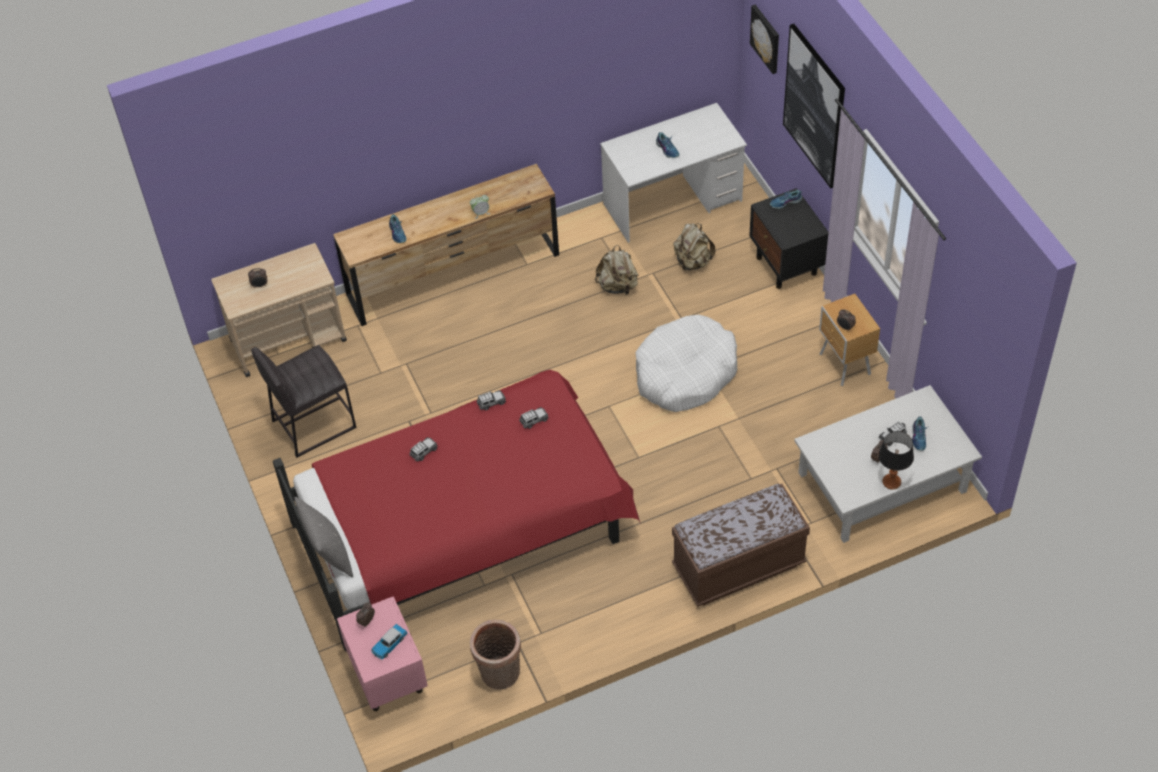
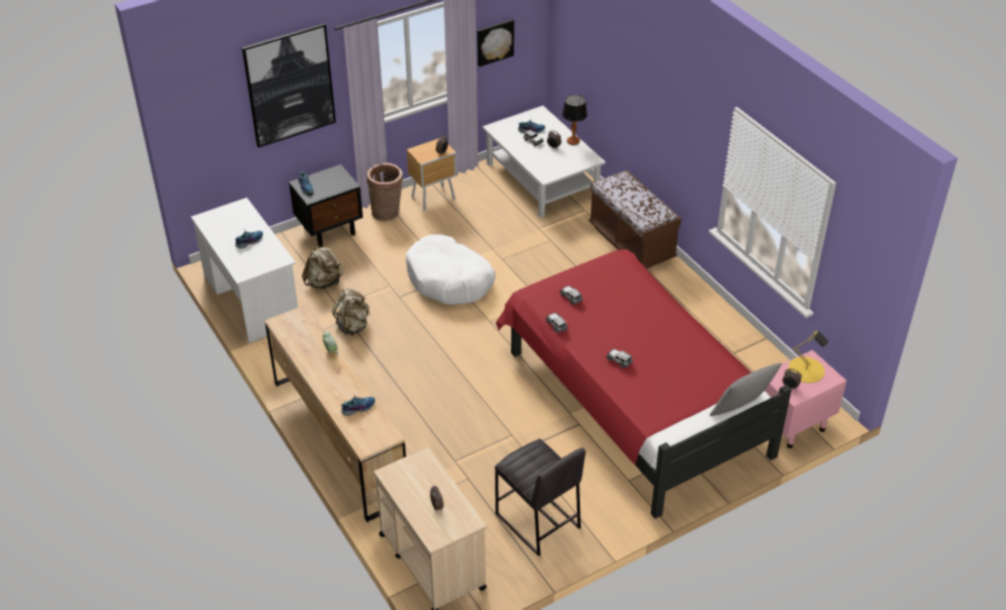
camera: 100 degrees left, 10 degrees down
toy car [371,624,407,660] -> yellow table lamp [788,331,829,383]
basket [470,620,521,690] -> basket moved to [367,163,403,221]
picture [750,5,779,74] -> picture moved to [477,19,514,67]

